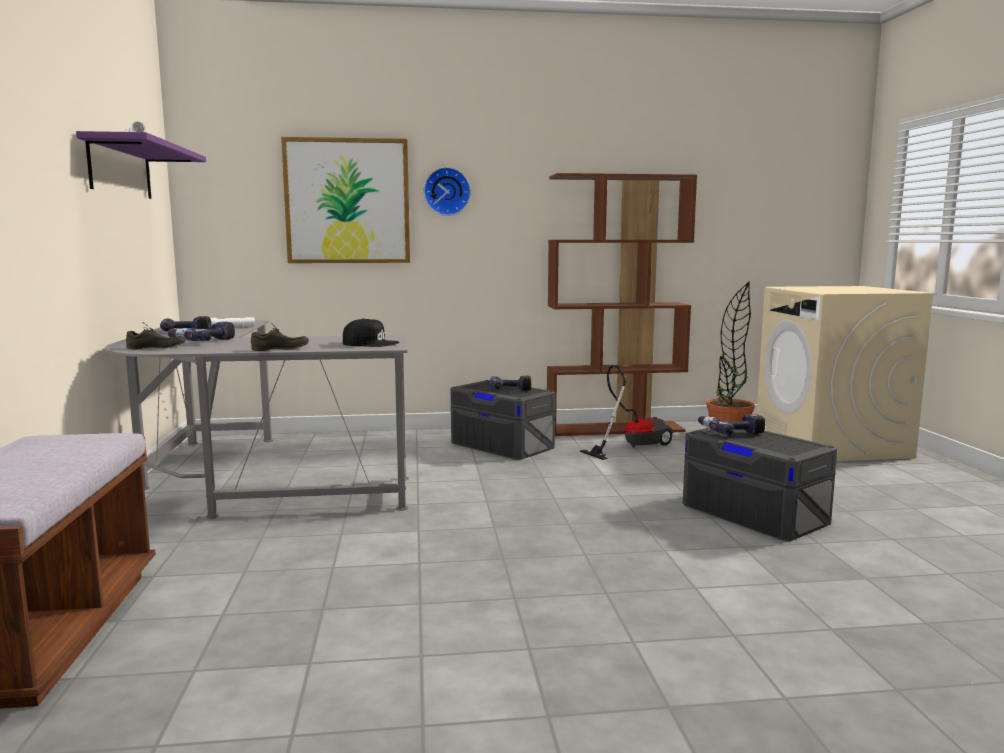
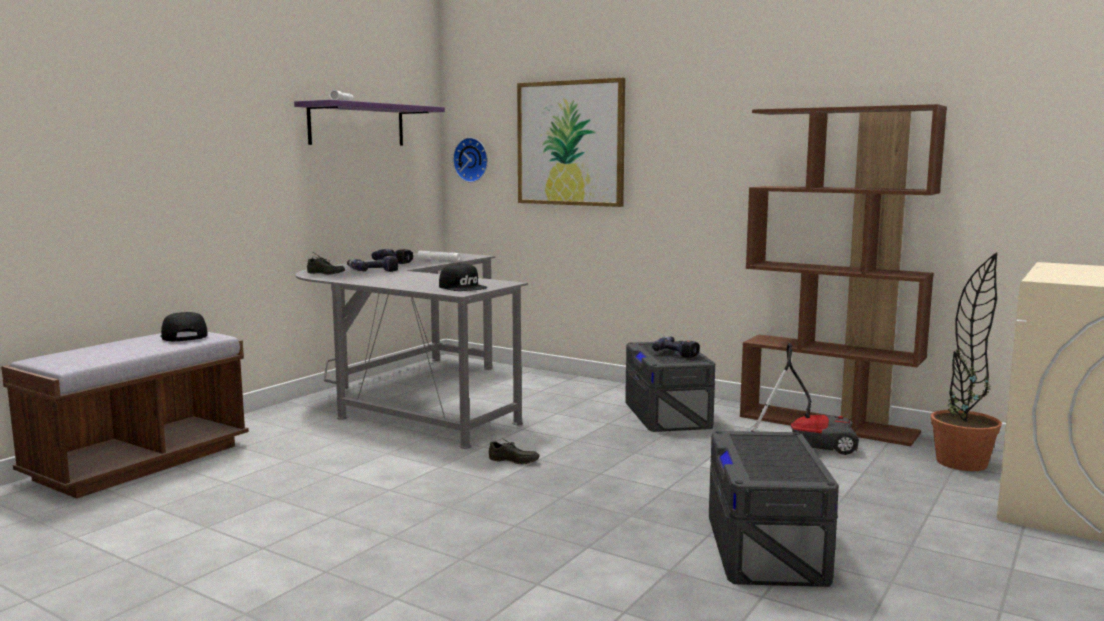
camera: 40 degrees right, 0 degrees up
grey shoe [251,324,309,351] -> grey shoe moved to [489,438,540,464]
wall clock [423,167,471,216] -> wall clock moved to [453,137,488,183]
power drill [698,414,765,435] -> none
none -> black cap [160,312,208,342]

